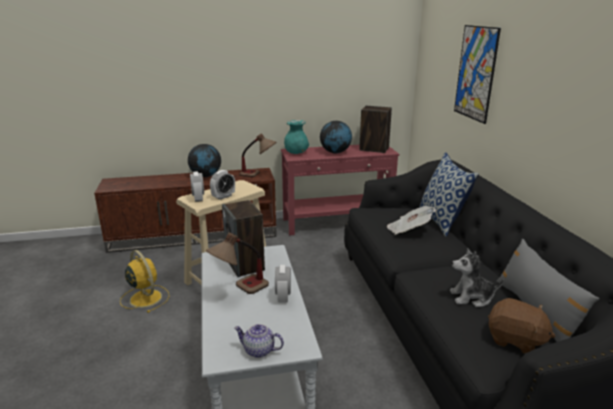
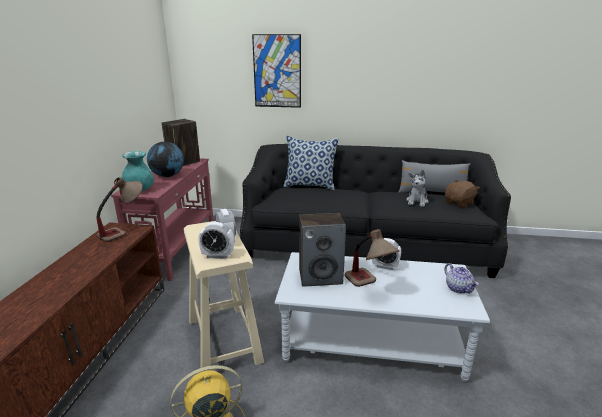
camera: 70 degrees left, 0 degrees up
globe [188,144,221,177] -> none
teapot [234,324,284,358] -> teapot turned 60 degrees counterclockwise [444,263,479,294]
newspaper [387,205,436,235] -> none

